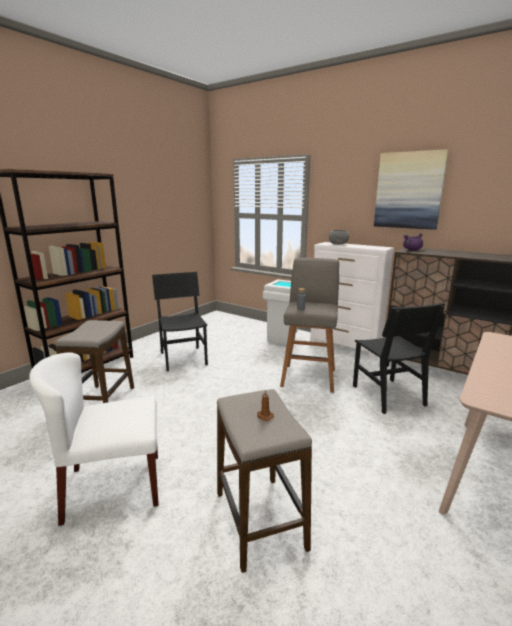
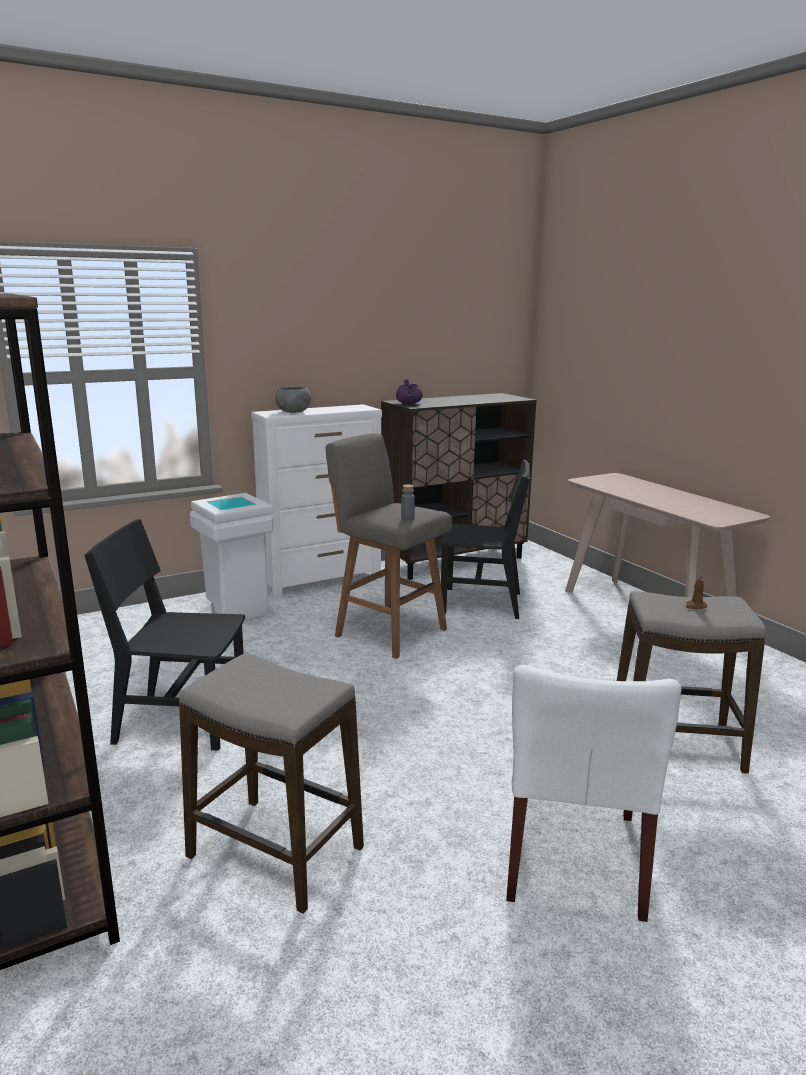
camera: 65 degrees left, 0 degrees up
picture [374,149,448,230] -> none

